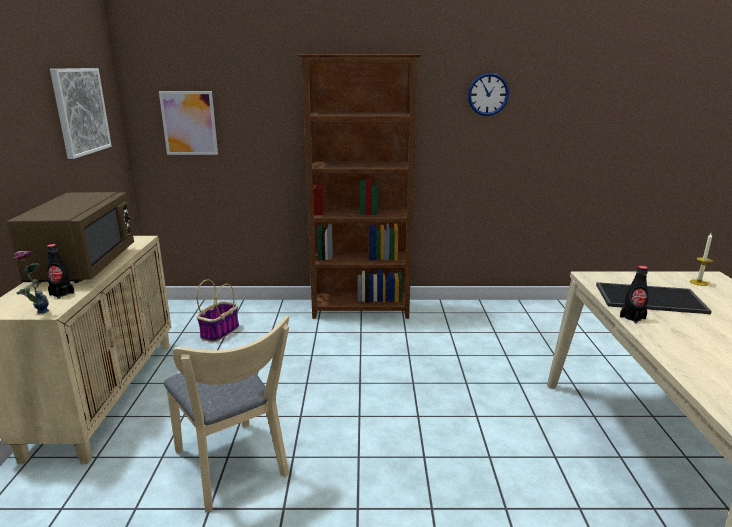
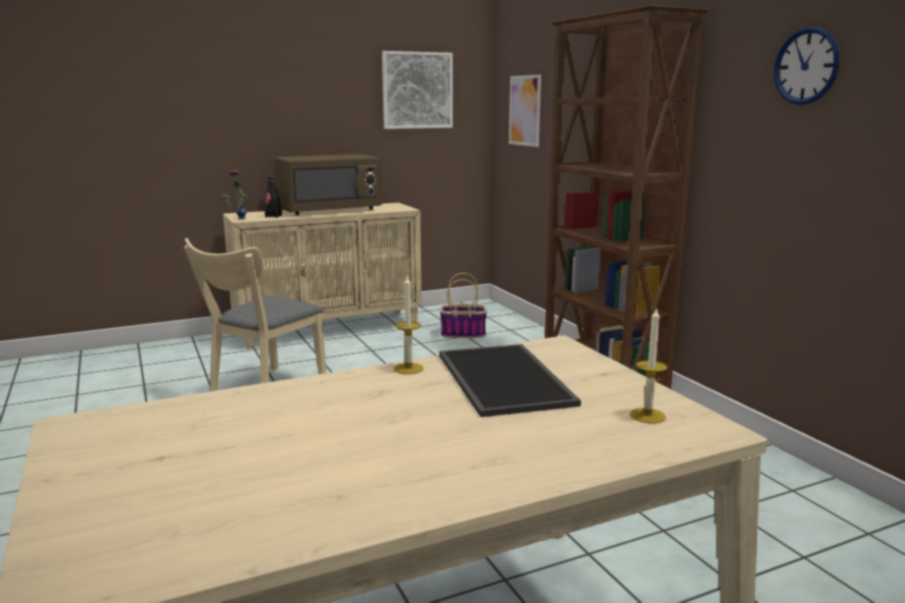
camera: 65 degrees right, 5 degrees down
black bottle [620,266,648,323] -> candle [394,276,424,374]

